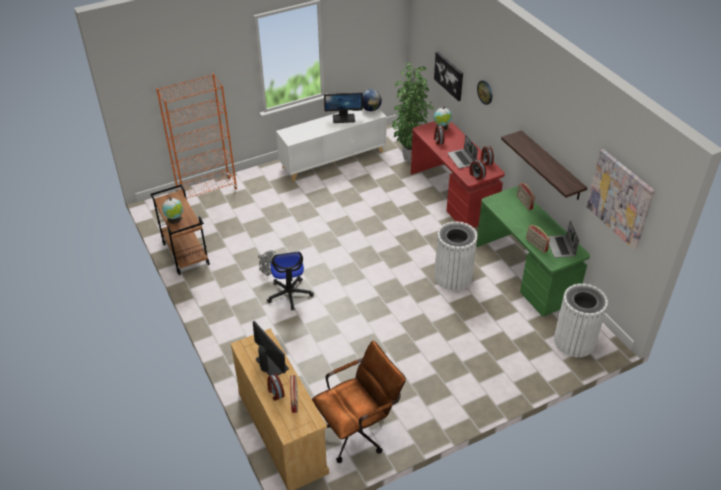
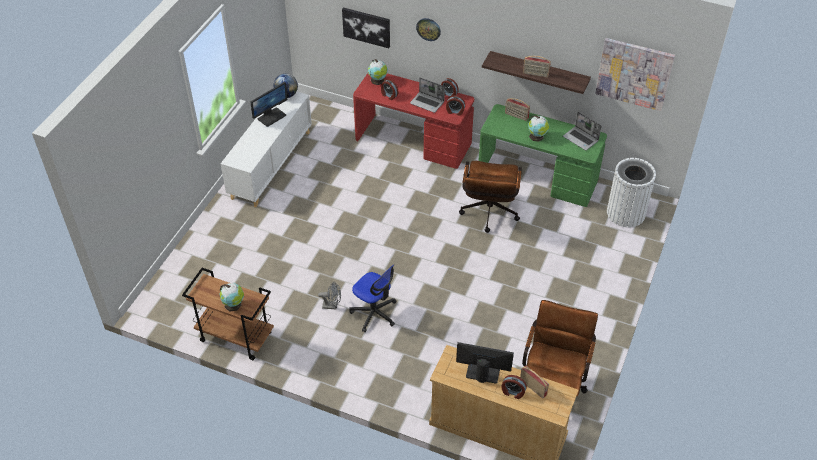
camera: 40 degrees left, 5 degrees up
orange bookcase [156,73,238,199] -> none
potted plant [391,63,435,162] -> none
white trash can [434,221,477,291] -> brown office chair [459,161,522,233]
radio [526,225,550,253] -> radio moved to [523,56,551,77]
none -> globe [528,115,549,141]

